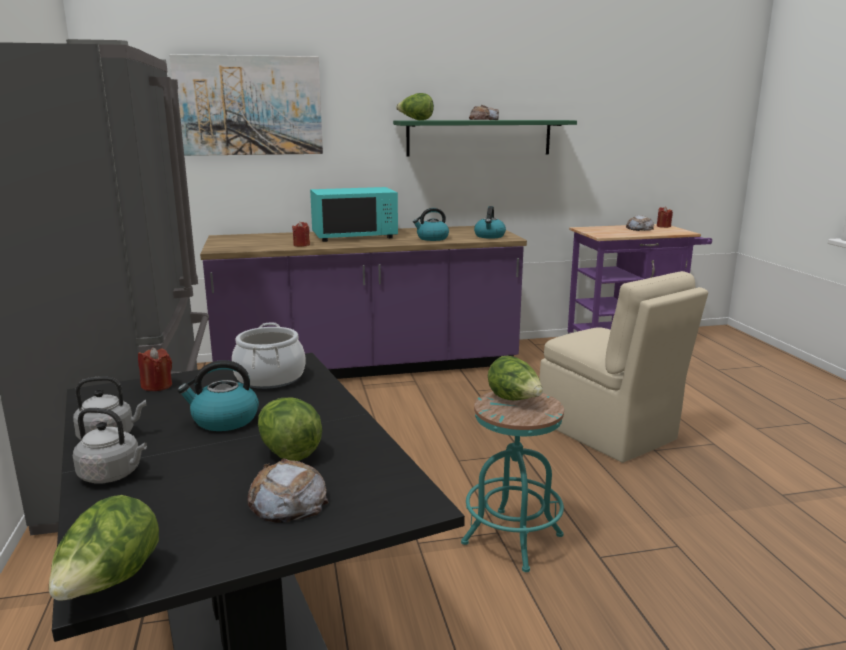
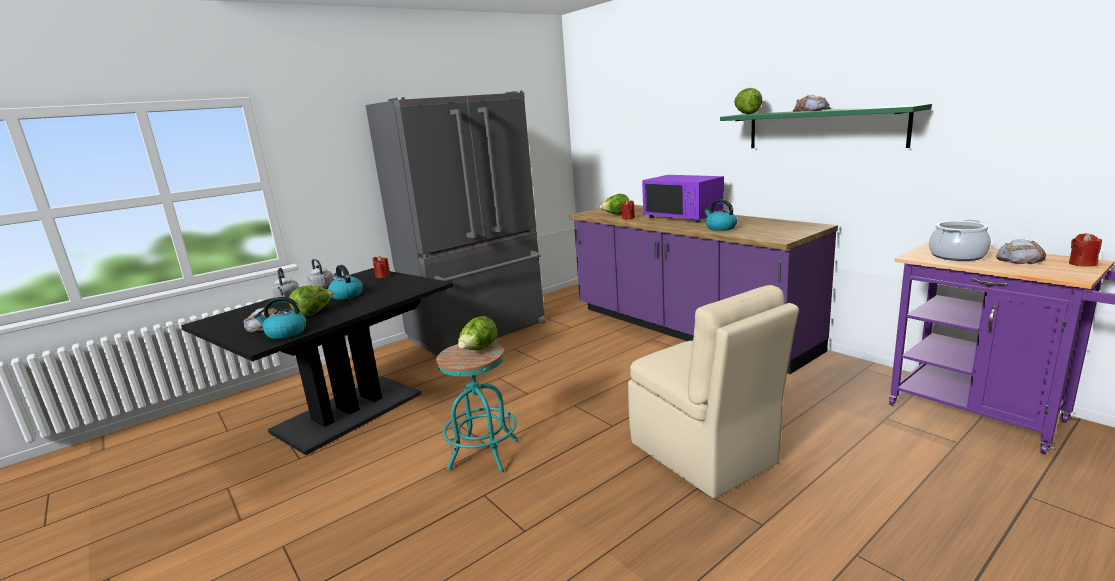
camera: 65 degrees right, 0 degrees up
lettuce [49,495,159,601] -> lettuce moved to [600,194,629,215]
picture [169,54,323,156] -> none
cooking pot [232,323,306,389] -> cooking pot moved to [929,219,991,261]
turquoise microwave [310,187,398,242] -> purple microwave [642,175,724,223]
kettle [474,206,506,239] -> kettle moved to [254,297,306,339]
beige chair [539,271,708,463] -> beige chair turned 60 degrees counterclockwise [628,285,799,498]

